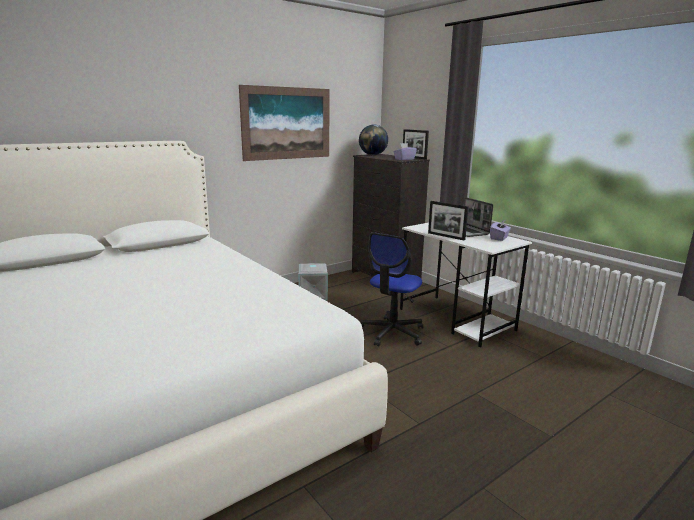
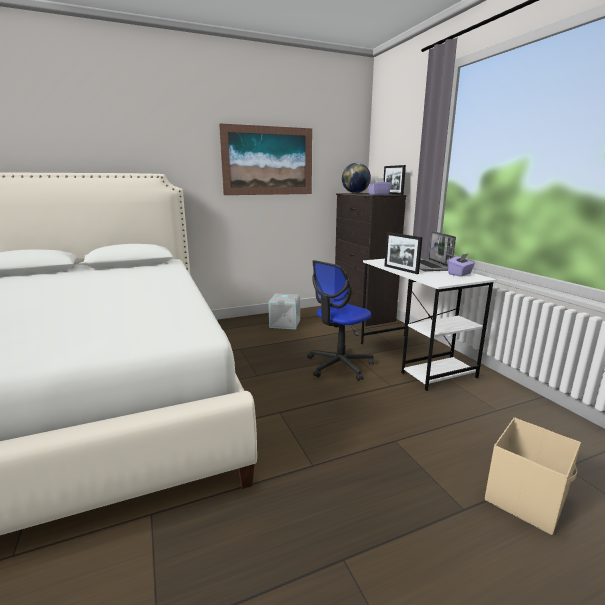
camera: 15 degrees right, 0 degrees up
none -> beige storage box [485,417,581,535]

